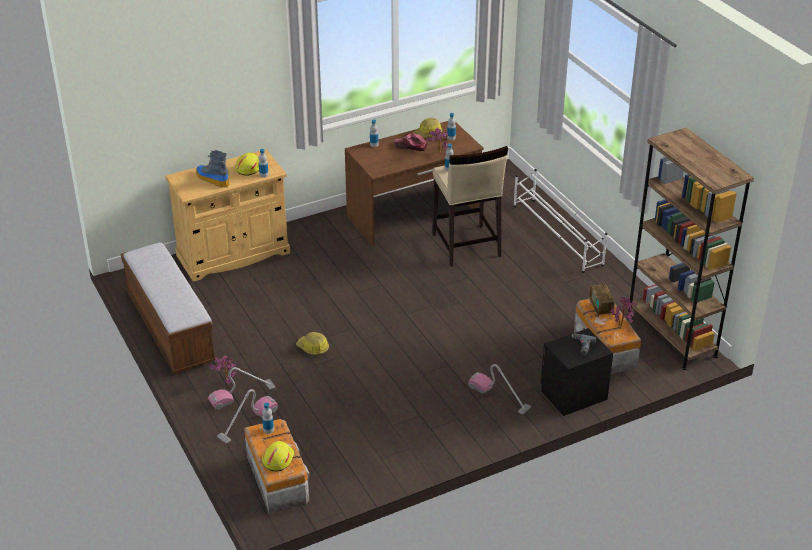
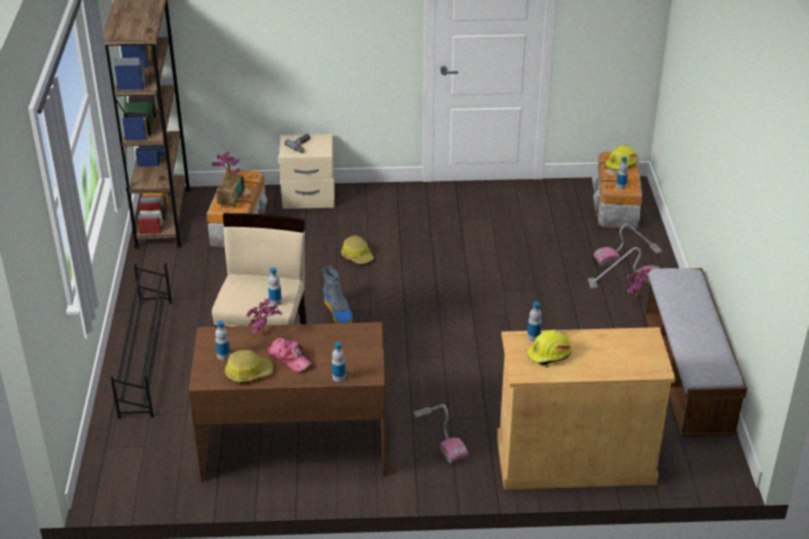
camera: 155 degrees left, 0 degrees up
boot [196,150,229,188] -> boot moved to [322,266,353,323]
hard hat [296,332,329,355] -> hard hat moved to [341,235,374,264]
vacuum cleaner [468,364,531,414] -> vacuum cleaner moved to [413,404,468,464]
white shoe rack [513,169,608,273] -> black shoe rack [110,263,172,419]
black nightstand [541,328,613,416] -> beige nightstand [279,134,335,209]

